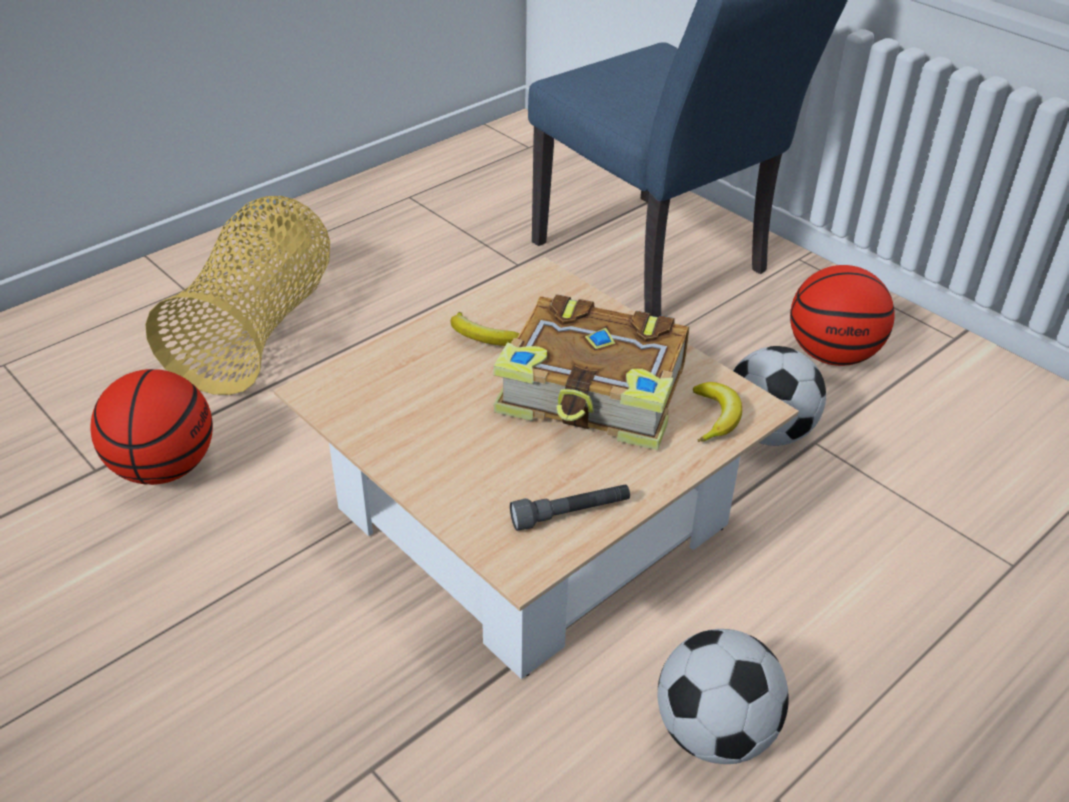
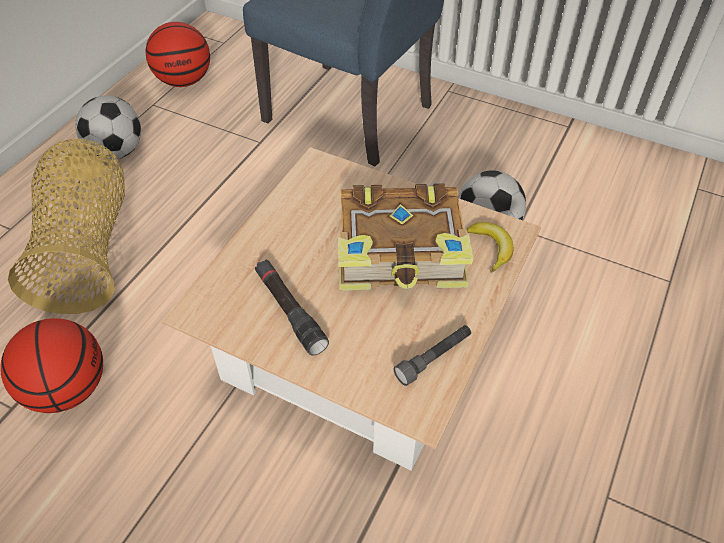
camera: 20 degrees left, 10 degrees up
banana [451,312,519,346] -> none
football [658,629,789,764] -> football moved to [75,95,141,160]
basketball [790,265,895,366] -> basketball moved to [146,22,210,87]
none -> black flashlight [255,260,329,355]

